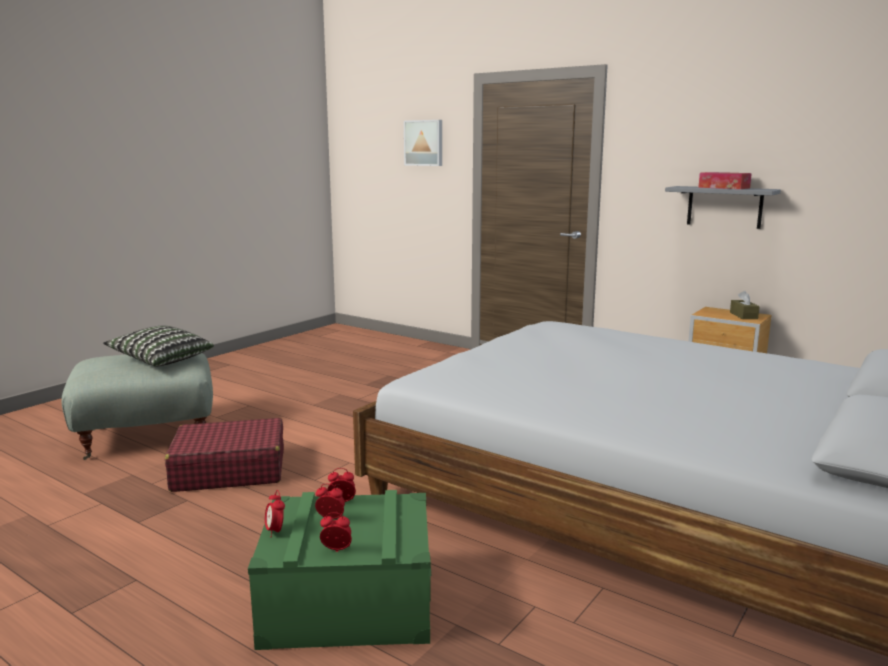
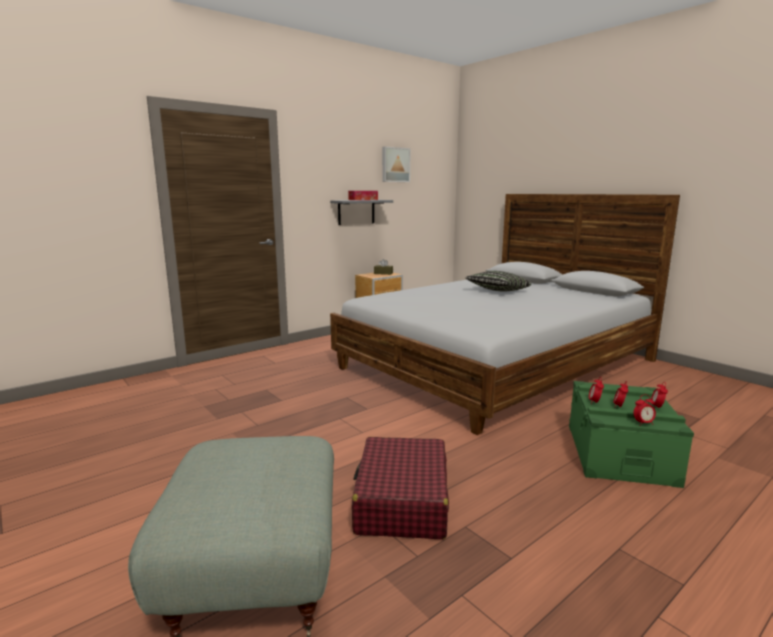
camera: 75 degrees left, 0 degrees up
pillow [103,326,214,366] -> pillow moved to [465,271,531,291]
picture [404,120,442,166] -> picture moved to [382,147,411,182]

